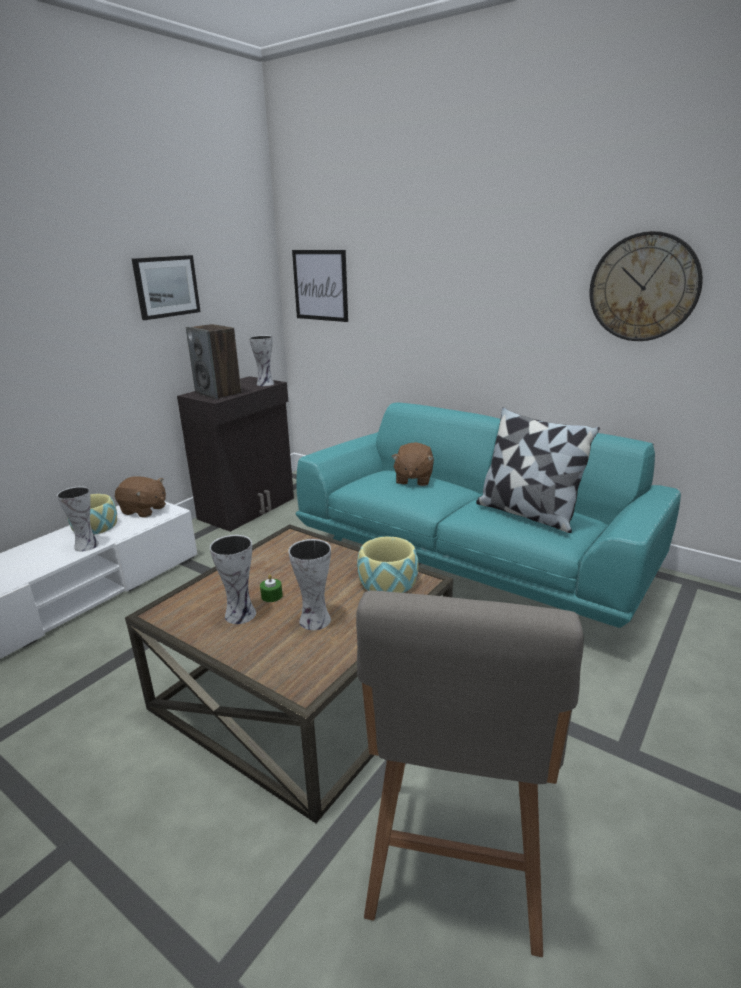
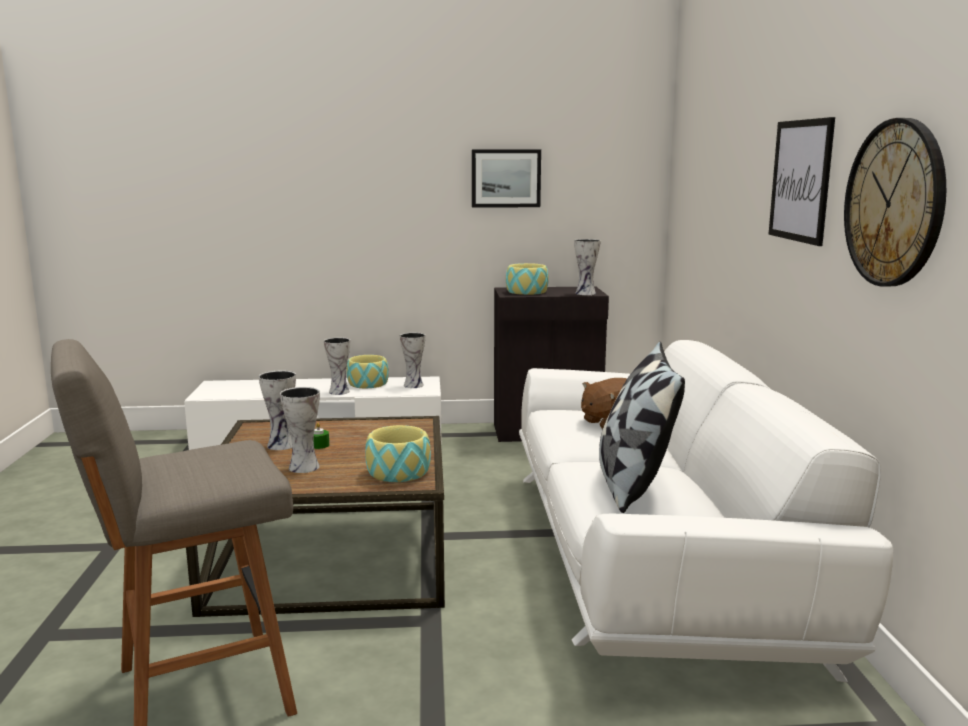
camera: 50 degrees right, 10 degrees down
brown plush toy [115,476,166,518] -> vase [400,332,425,388]
speaker [186,324,242,399] -> bowl [506,263,549,295]
picture [292,250,348,322] -> picture moved to [768,117,835,246]
turquoise sofa [296,402,681,628] -> white sofa [519,340,893,683]

